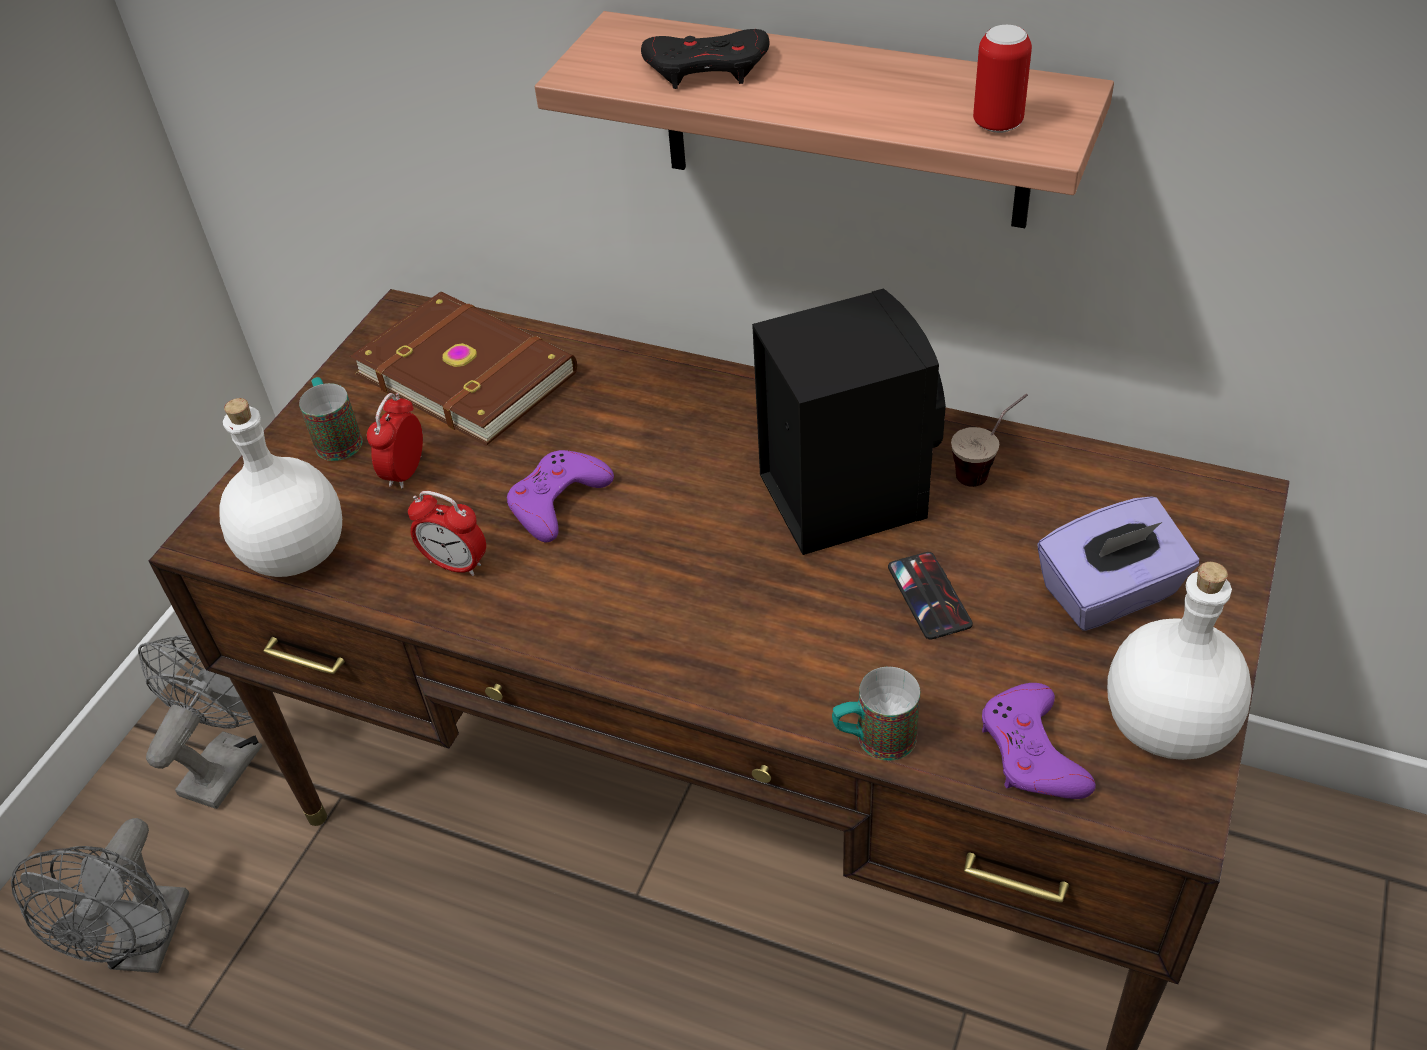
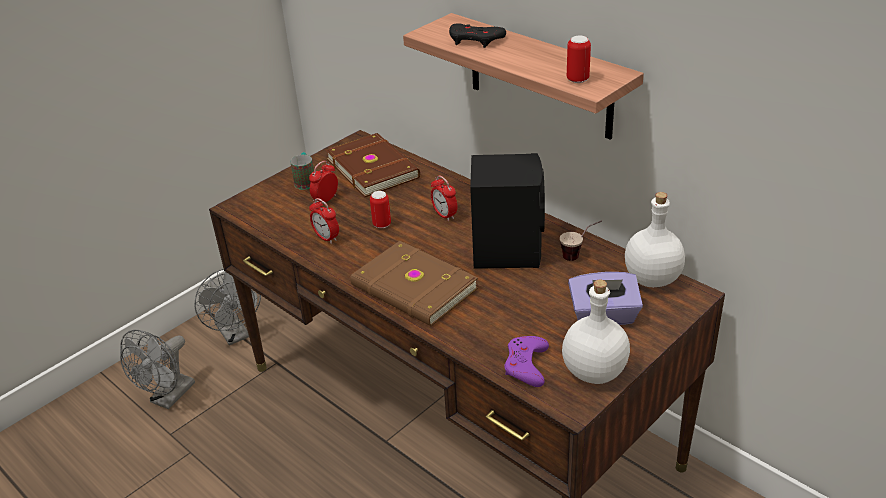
camera: 20 degrees right, 10 degrees down
grey fan [138,635,262,809] -> grey fan turned 105 degrees clockwise [194,269,261,345]
white bottle [219,398,342,577] -> white bottle moved to [625,192,685,287]
purple game controller [507,450,614,542] -> can [370,191,391,228]
mug [832,667,920,761] -> none
phone [888,552,973,639] -> none
none -> brown book [350,241,478,326]
none -> alarm clock [431,175,458,221]

